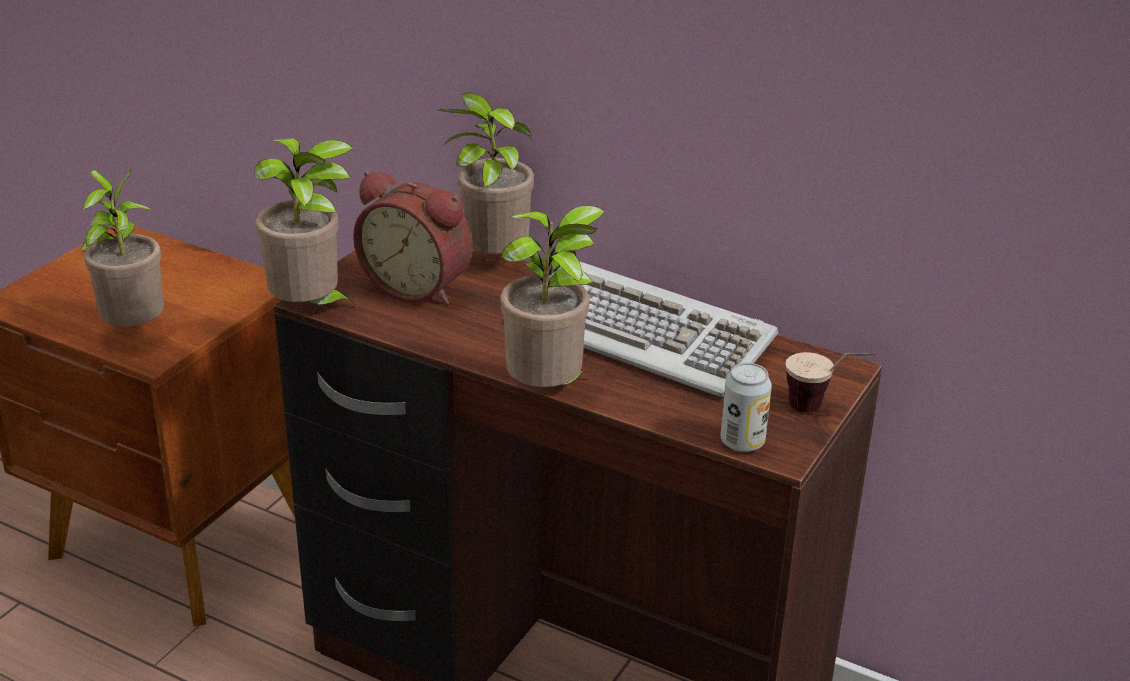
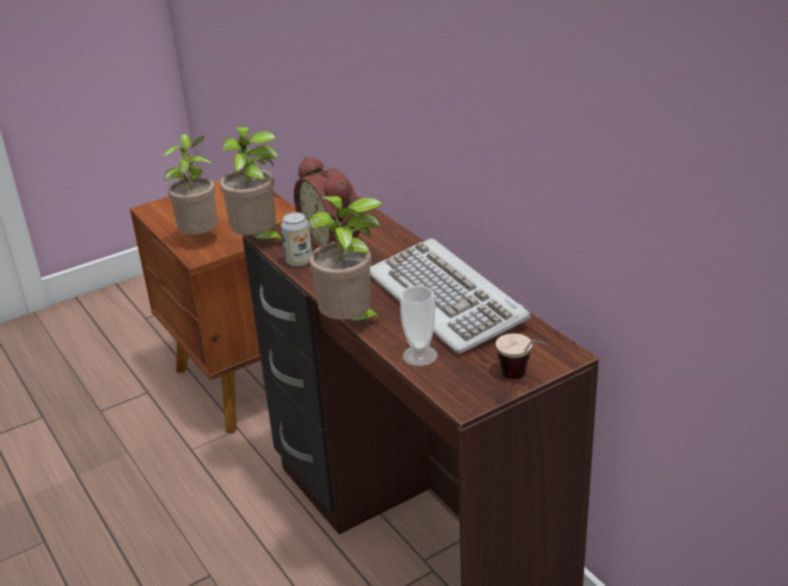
camera: 30 degrees right, 0 degrees up
potted plant [437,93,534,254] -> none
can [721,363,772,452] -> can moved to [281,212,312,267]
none -> cup [400,285,437,366]

